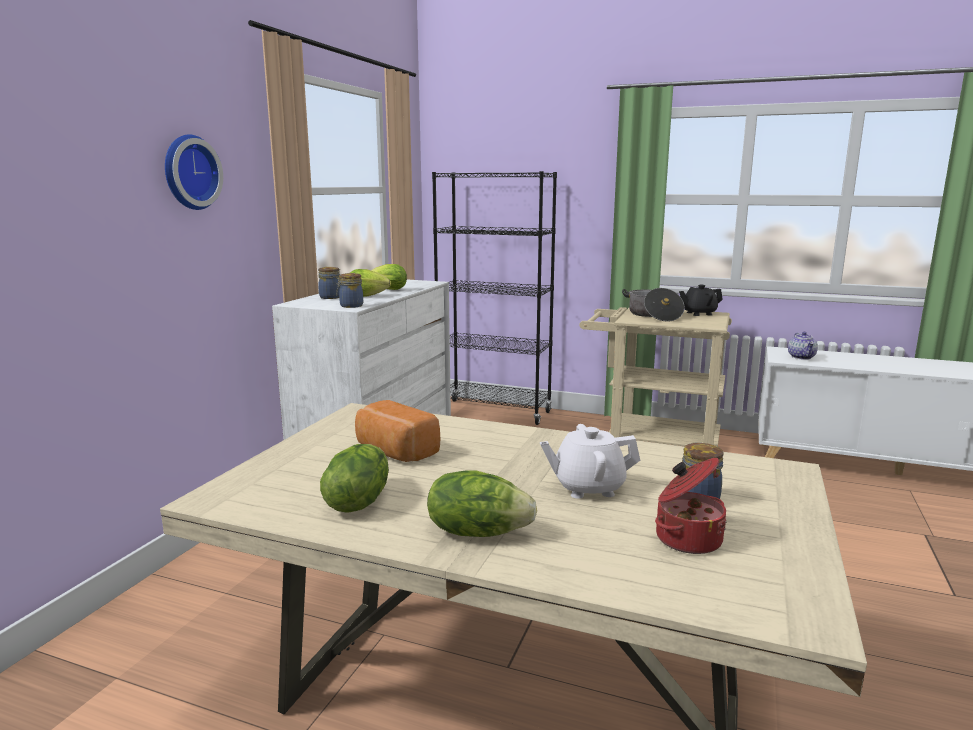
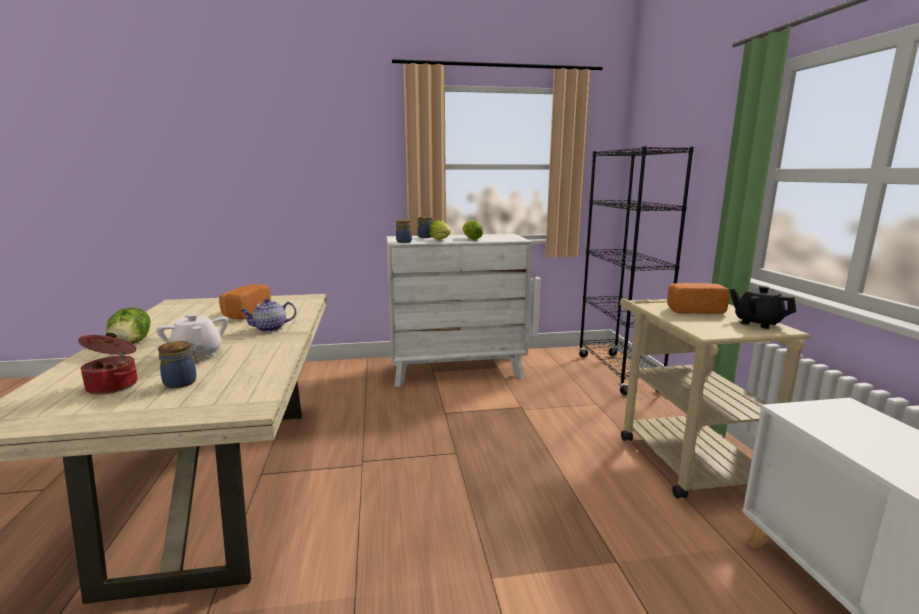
camera: 60 degrees right, 0 degrees up
wall clock [165,134,223,210] -> none
lettuce [320,444,389,513] -> none
cooking pot [622,288,685,322] -> bread [667,283,730,314]
teapot [788,332,818,360] -> teapot moved to [240,298,296,332]

